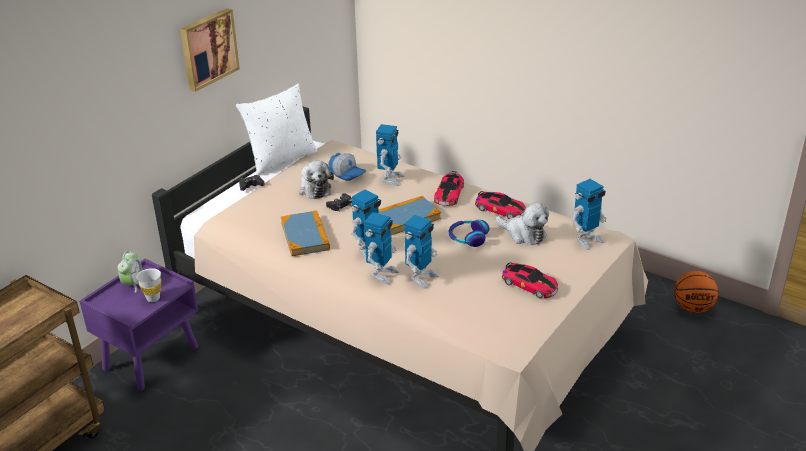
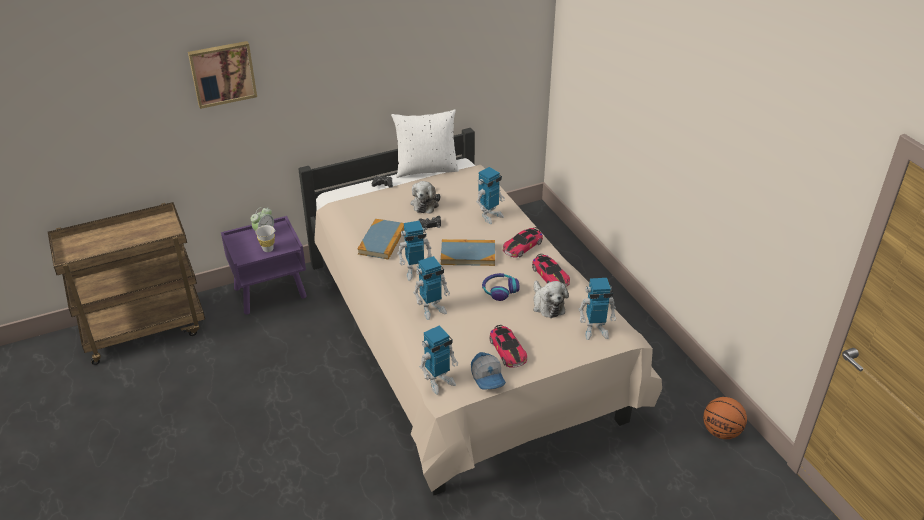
camera: 30 degrees right, 5 degrees up
picture [180,8,240,92] -> picture moved to [188,41,257,109]
cap [328,153,366,181] -> cap moved to [471,352,506,390]
toy robot [364,212,400,285] -> toy robot moved to [420,325,458,395]

